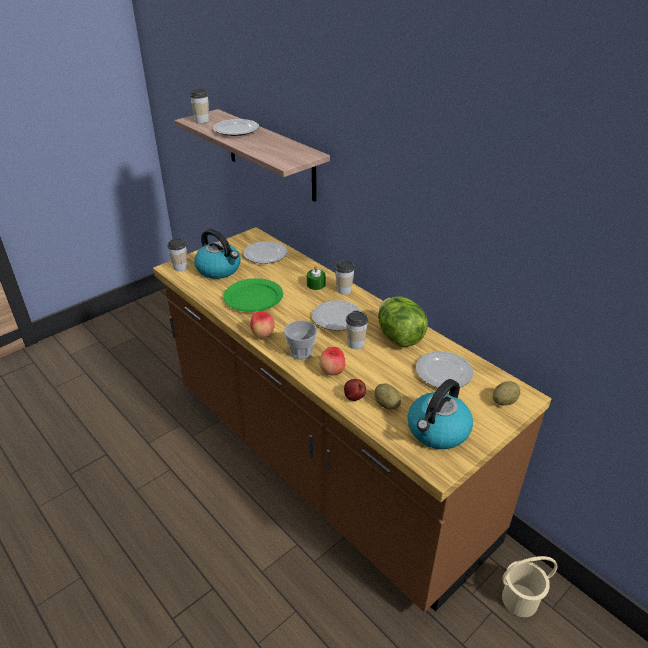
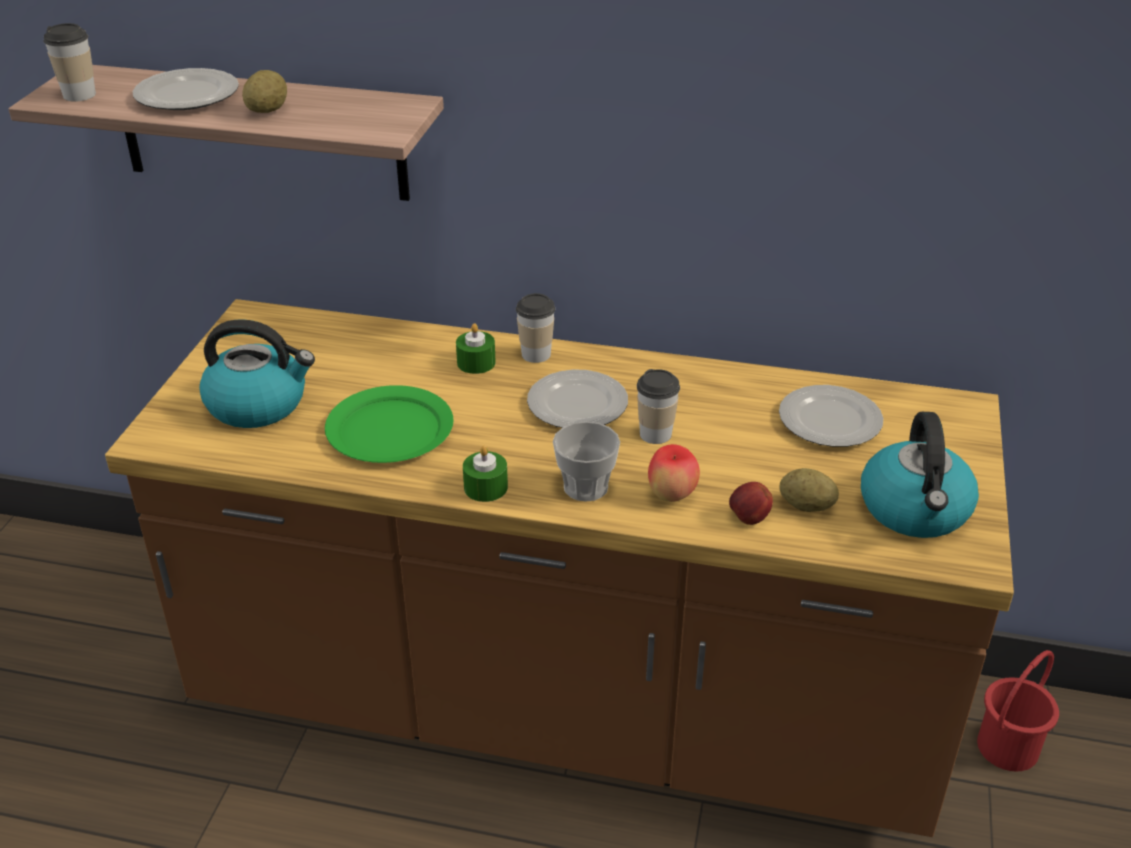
camera: 35 degrees left, 0 degrees up
cup [167,239,187,271] -> none
plate [244,241,287,264] -> none
apple [250,311,275,338] -> green candle [463,446,508,502]
lettuce [378,297,428,347] -> none
potato [493,381,520,406] -> potato moved to [242,70,287,113]
beige bucket [502,556,558,617] -> red bucket [977,650,1059,771]

